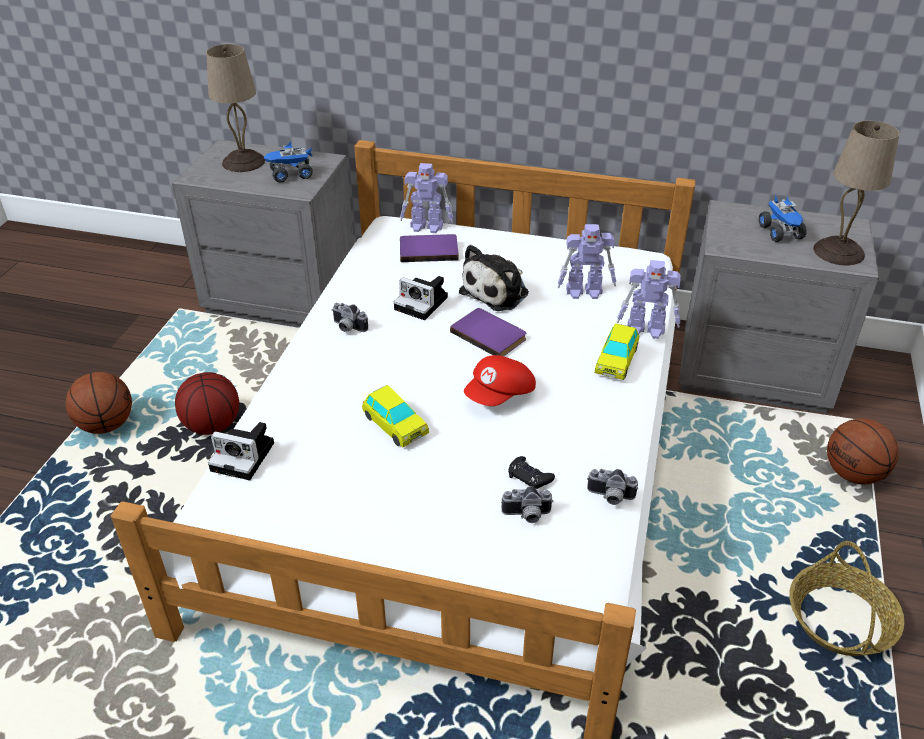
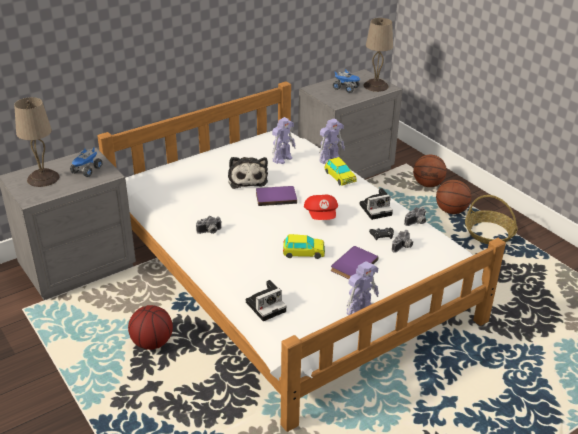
camera: 50 degrees left, 5 degrees down
basketball [66,372,132,434] -> basketball moved to [436,180,471,214]
camera [394,276,448,320] -> camera moved to [360,188,393,220]
toy robot [400,163,453,233] -> toy robot moved to [346,261,379,315]
purple book [400,234,459,262] -> purple book moved to [331,246,379,279]

